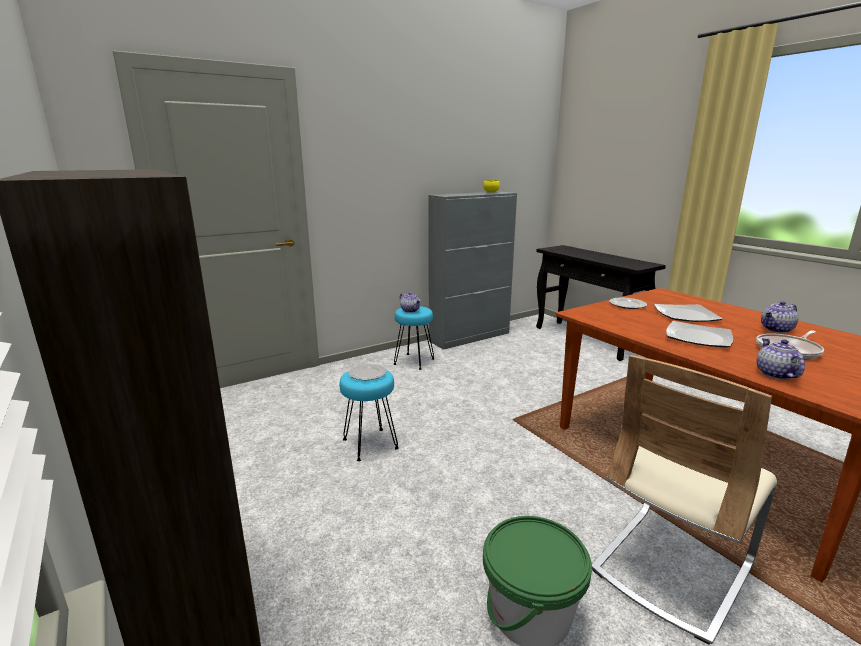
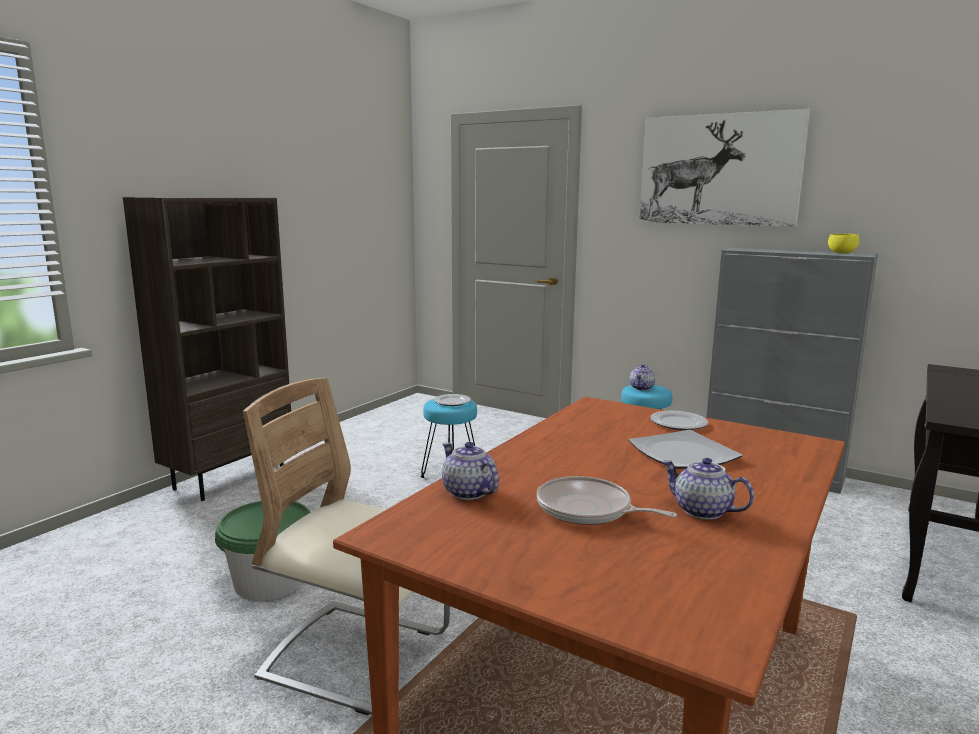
camera: 65 degrees right, 5 degrees down
plate [666,321,733,348] -> none
teapot [756,338,805,380] -> teapot turned 105 degrees counterclockwise [442,442,499,500]
none -> picture [639,109,810,227]

